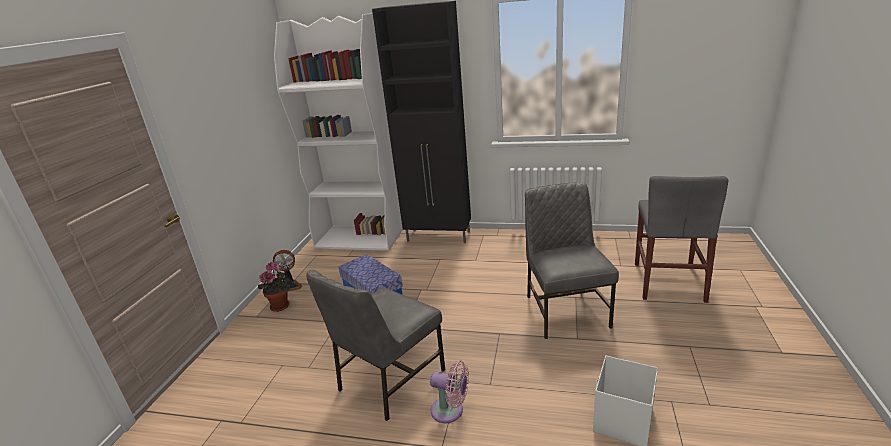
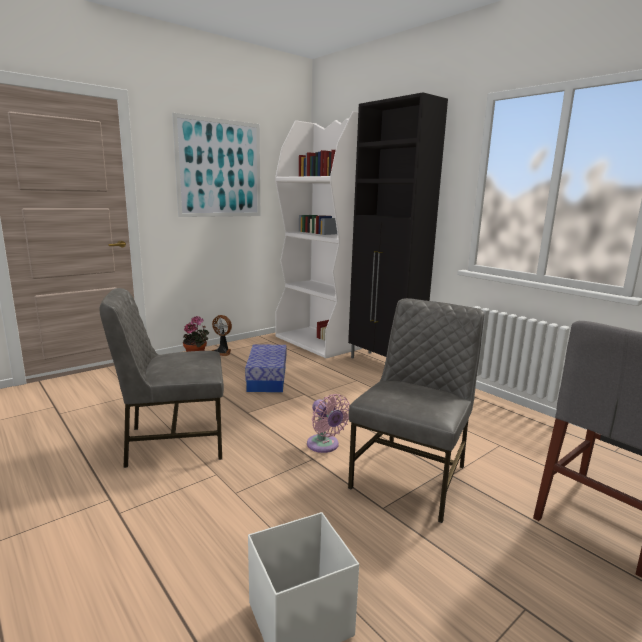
camera: 35 degrees right, 10 degrees down
pink fan [430,361,469,423] -> pink fan moved to [307,394,350,453]
none -> picture [172,113,260,217]

